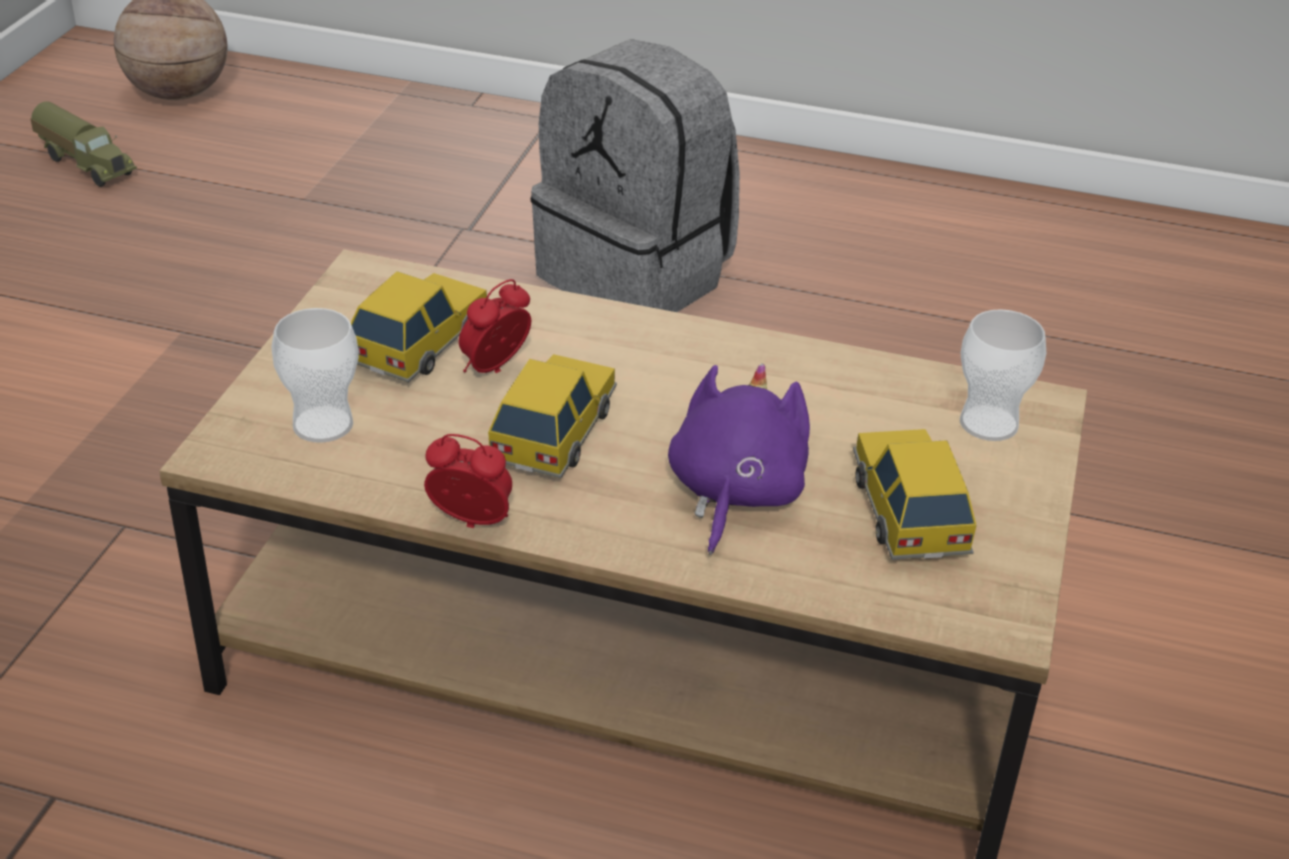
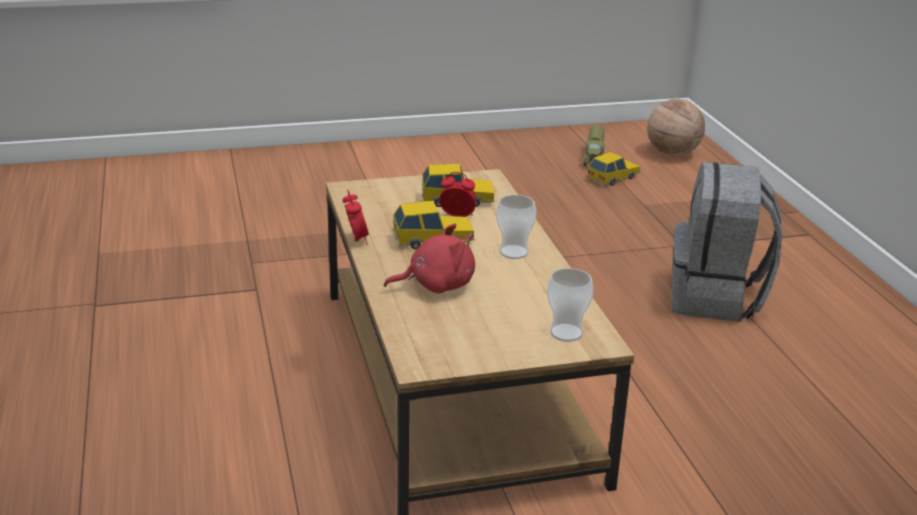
camera: 60 degrees right, 10 degrees down
cup [271,308,359,443] -> cup moved to [496,195,536,259]
purple plush toy [668,363,810,555] -> red plush toy [384,223,475,293]
toy car [853,429,977,560] -> toy car moved to [587,152,640,186]

